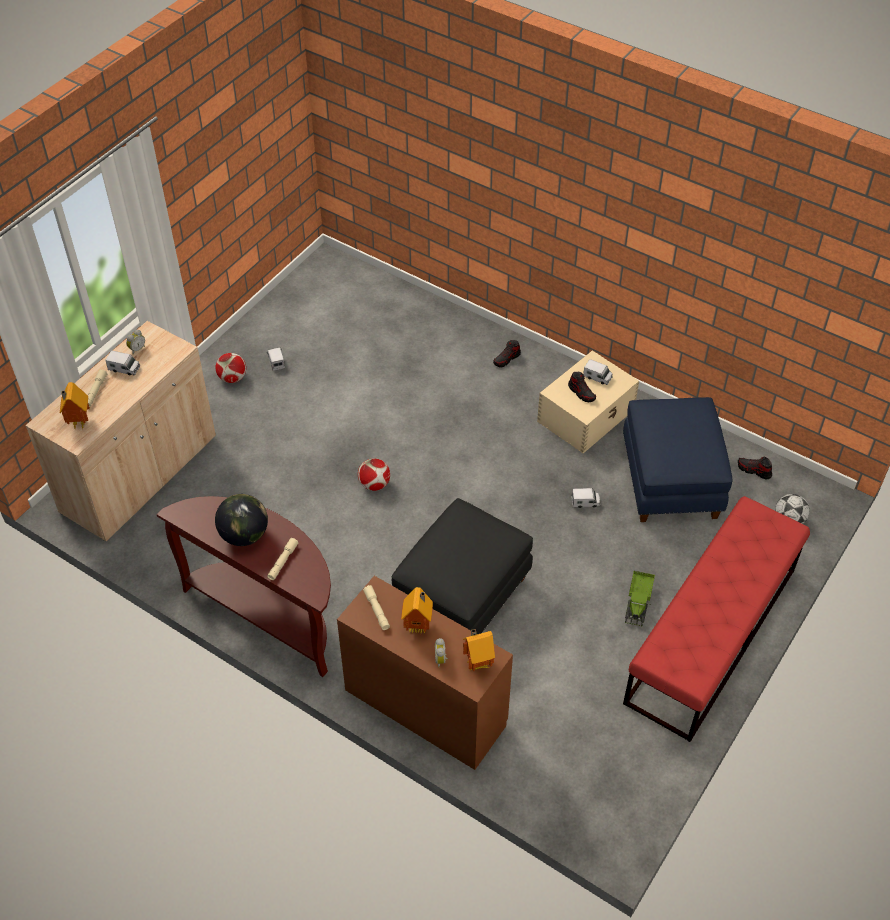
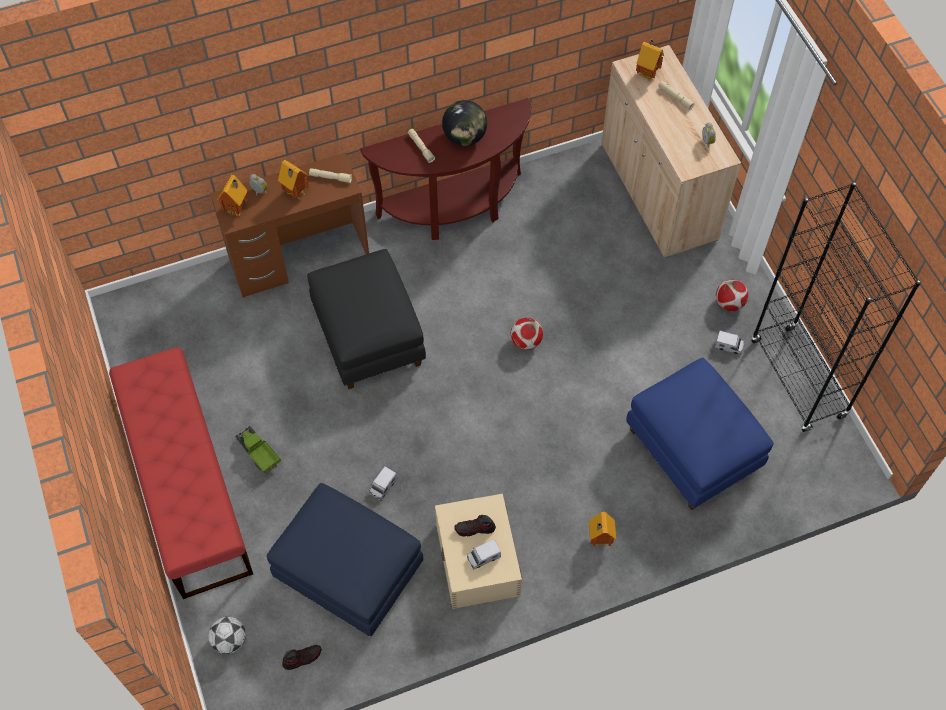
camera: 125 degrees right, 10 degrees up
toy truck [105,350,140,376] -> none
shoe [493,340,521,368] -> toy house [589,512,616,548]
none -> blue ottoman [626,358,774,510]
none -> black bookcase [751,182,921,433]

